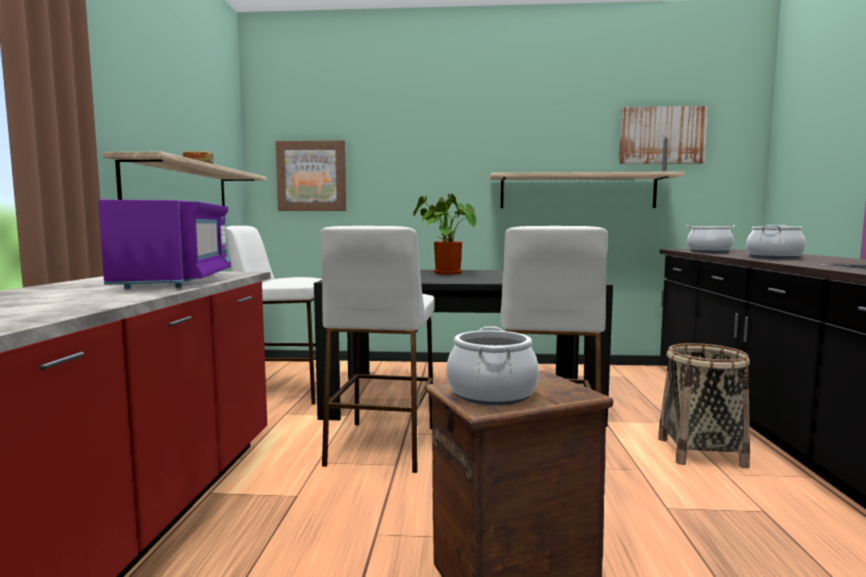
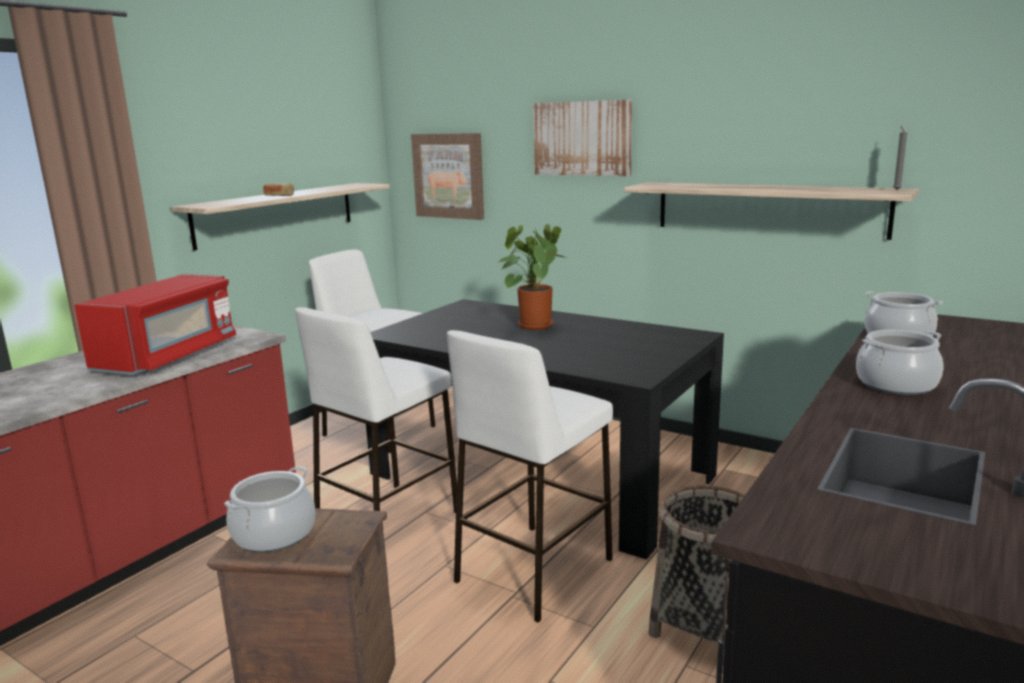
camera: 30 degrees right, 10 degrees up
purple microwave [98,200,231,289] -> red microwave [74,274,236,375]
picture [619,106,708,164] -> picture moved to [533,100,632,176]

